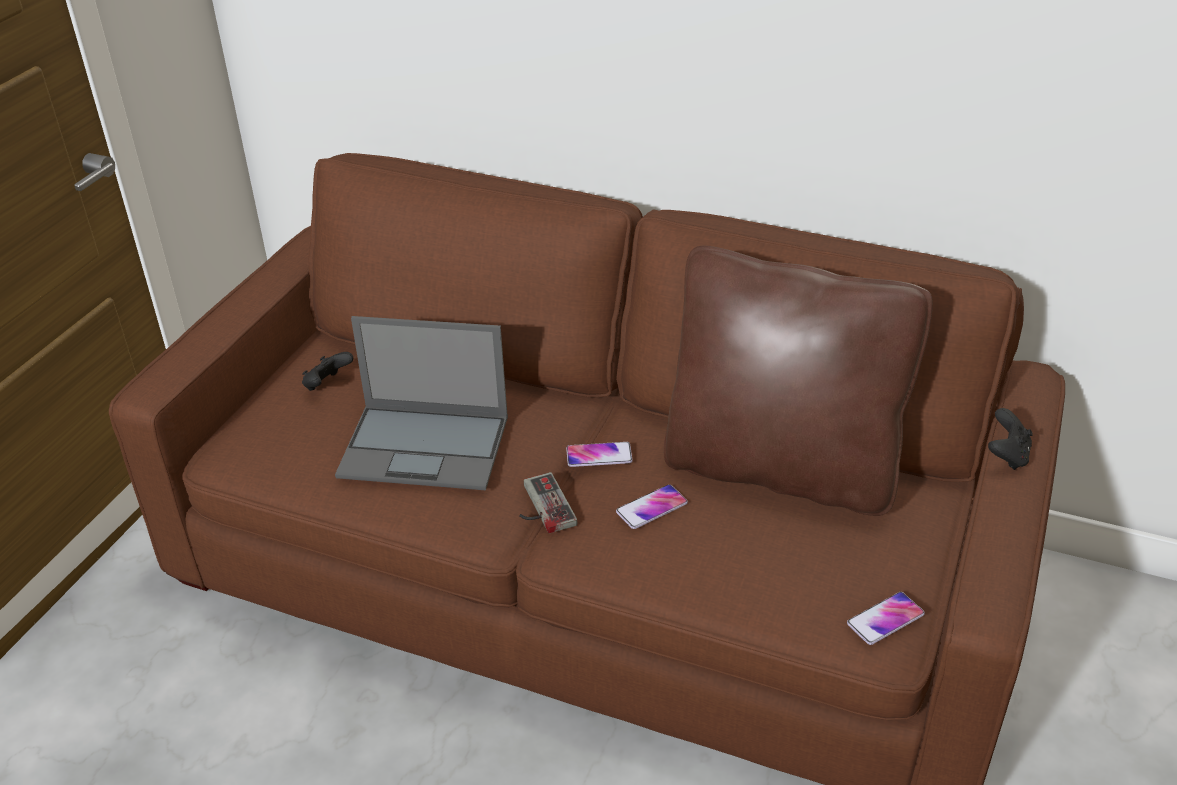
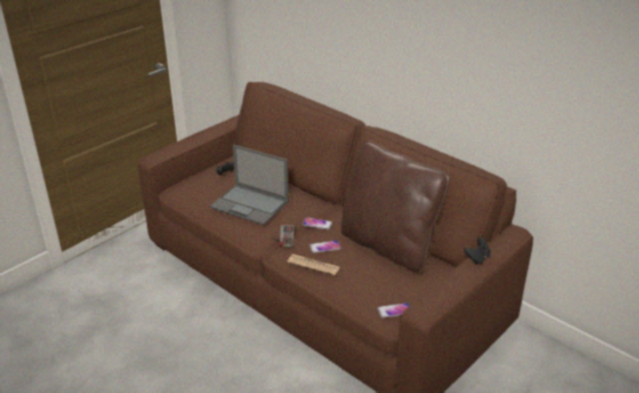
camera: 20 degrees right, 5 degrees down
none -> newspaper [287,254,340,275]

